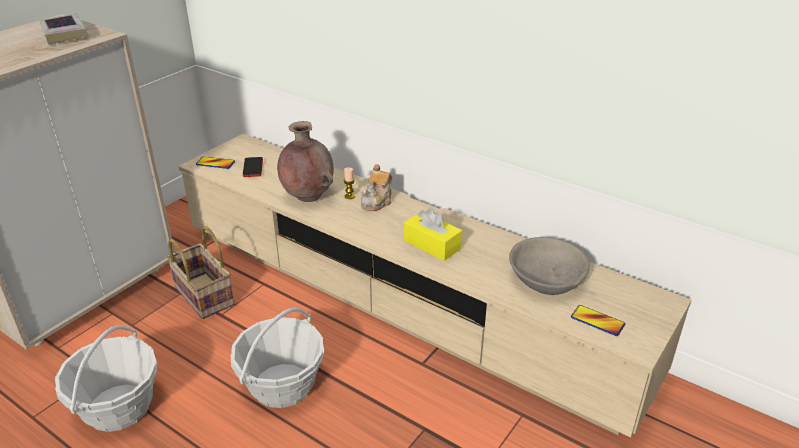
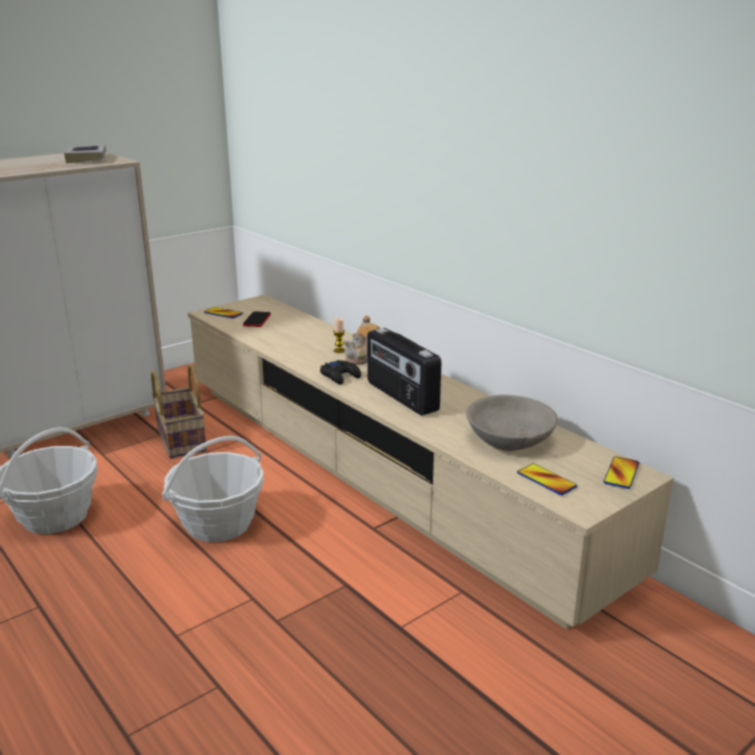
camera: 15 degrees right, 10 degrees down
brown vase [277,121,334,202] -> none
yellow tissue box [404,208,462,261] -> radio [367,328,441,416]
none -> black game controller [320,360,361,384]
none -> phone [603,456,639,489]

